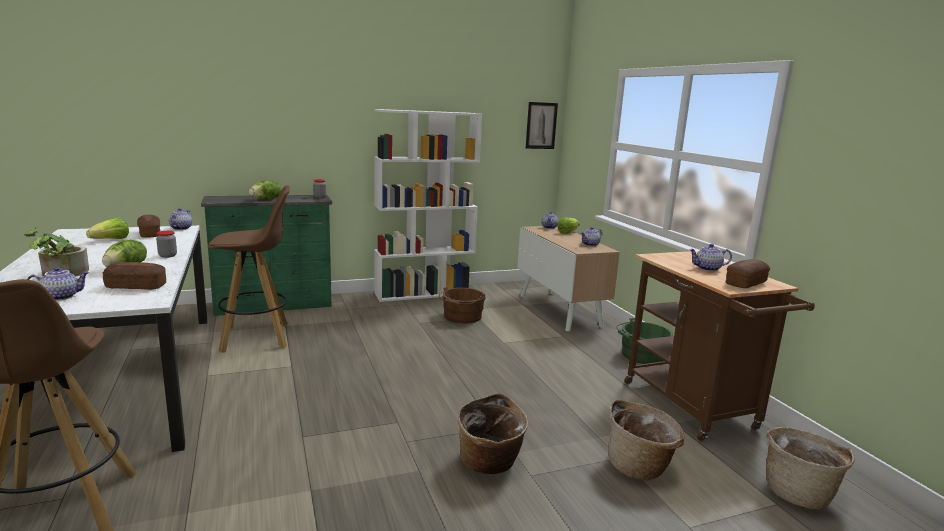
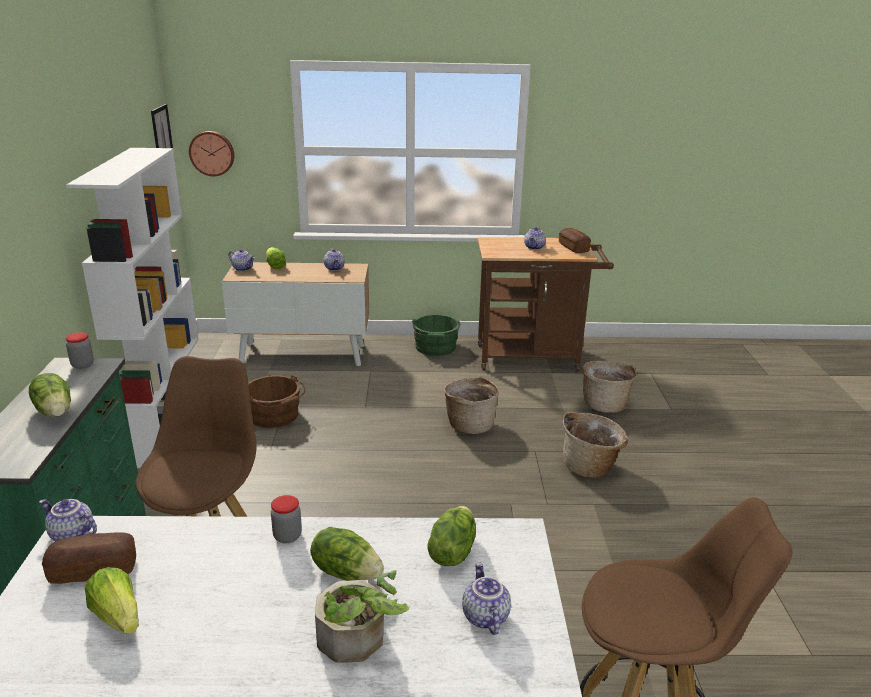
camera: 70 degrees left, 10 degrees up
bread [103,262,166,290] -> lettuce [427,506,476,566]
basket [766,427,855,510] -> basket moved to [444,377,499,434]
none -> wall clock [189,131,234,176]

